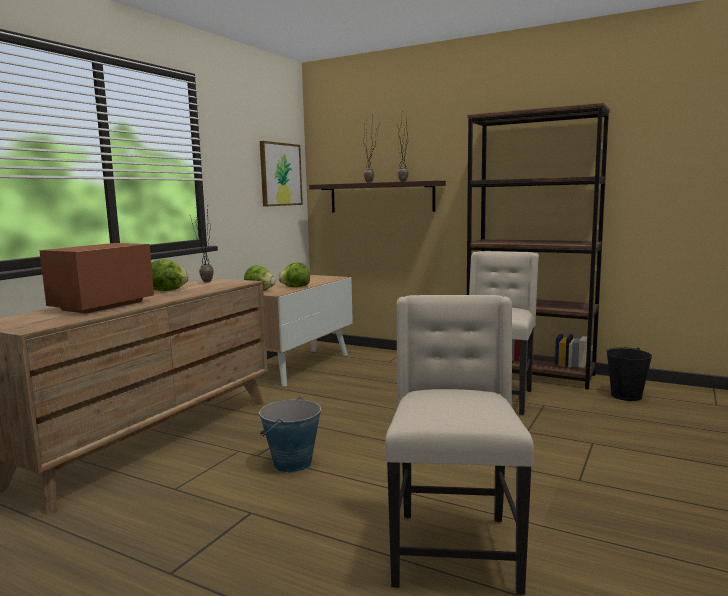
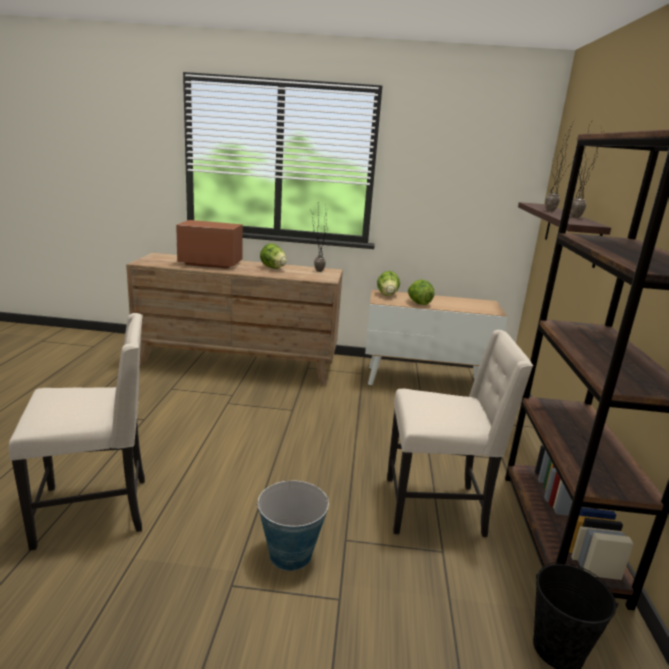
camera: 65 degrees right, 10 degrees up
bucket [259,397,321,473] -> bucket moved to [256,480,329,571]
picture [260,141,303,207] -> none

